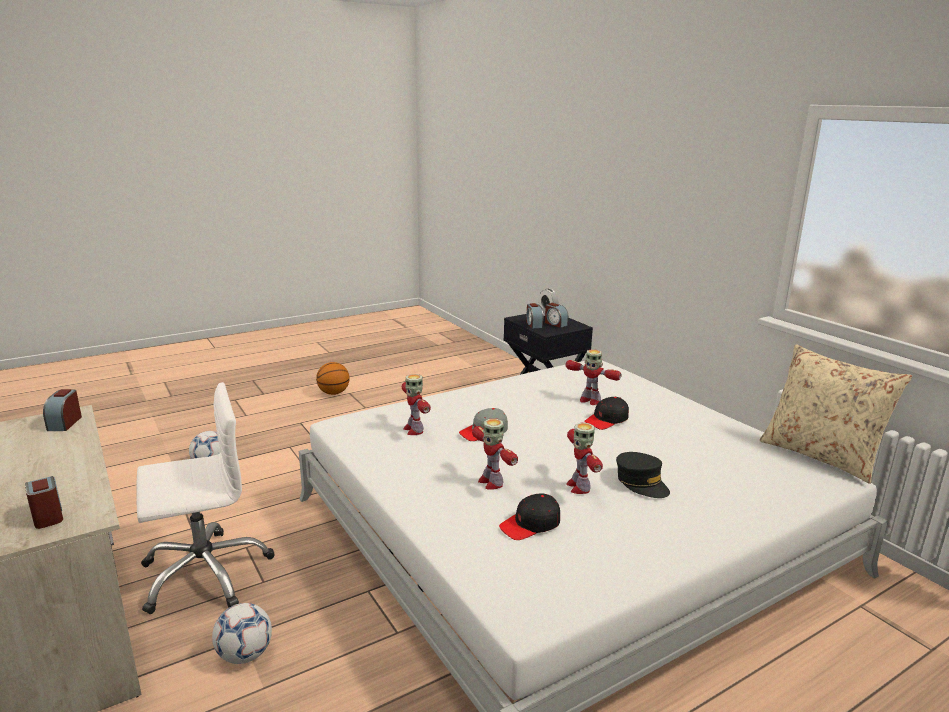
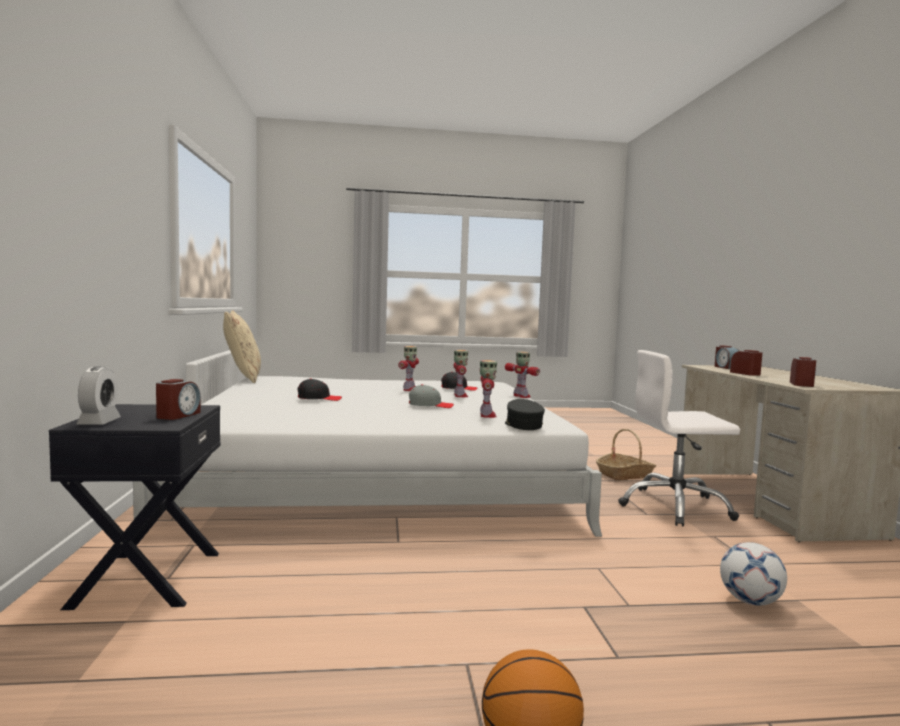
camera: 155 degrees left, 15 degrees down
football [212,603,272,664] -> basket [596,429,656,480]
alarm clock [545,303,568,328] -> alarm clock moved to [730,350,762,376]
toy robot [565,349,621,405] -> toy robot moved to [505,352,540,398]
black cap [616,452,670,498] -> black cap moved to [505,399,545,430]

